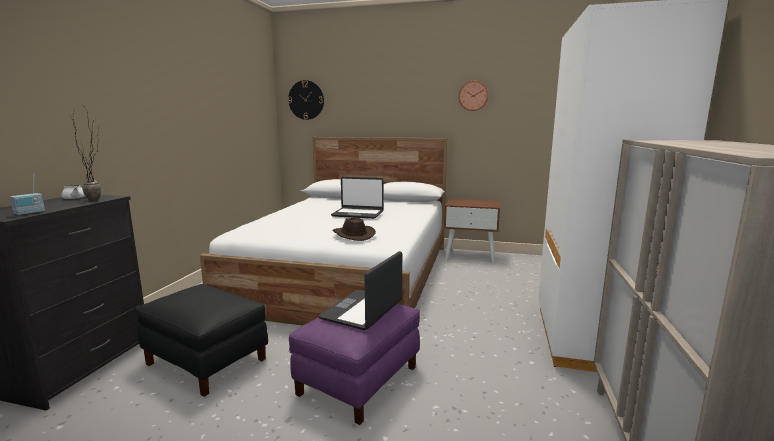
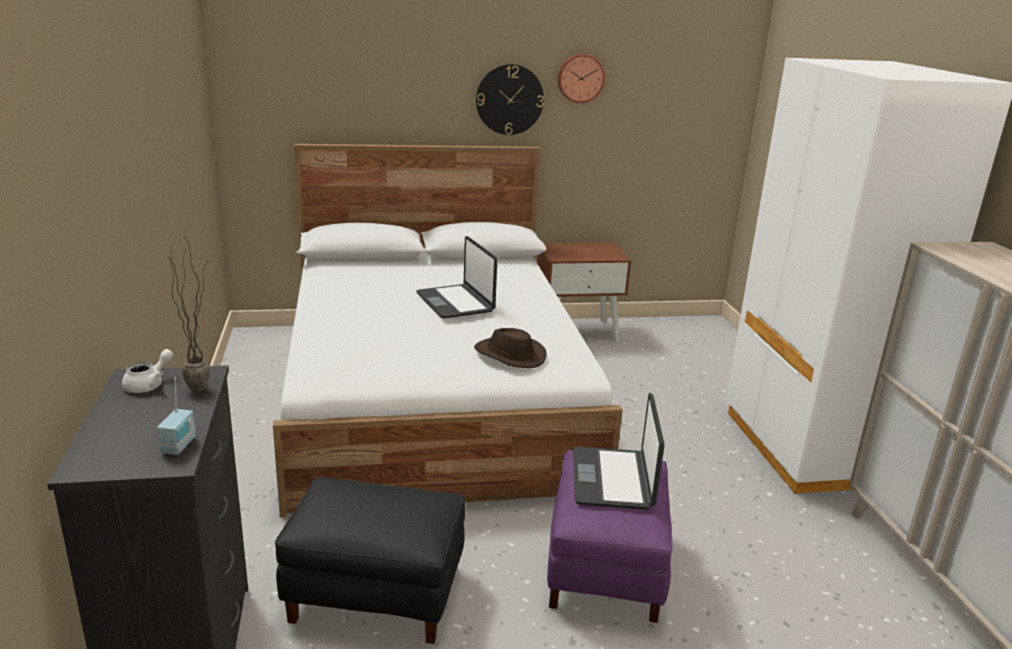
camera: 25 degrees left, 10 degrees up
wall clock [288,80,324,120] -> wall clock moved to [476,64,544,135]
laptop [331,177,384,219] -> laptop turned 75 degrees clockwise [416,236,497,319]

